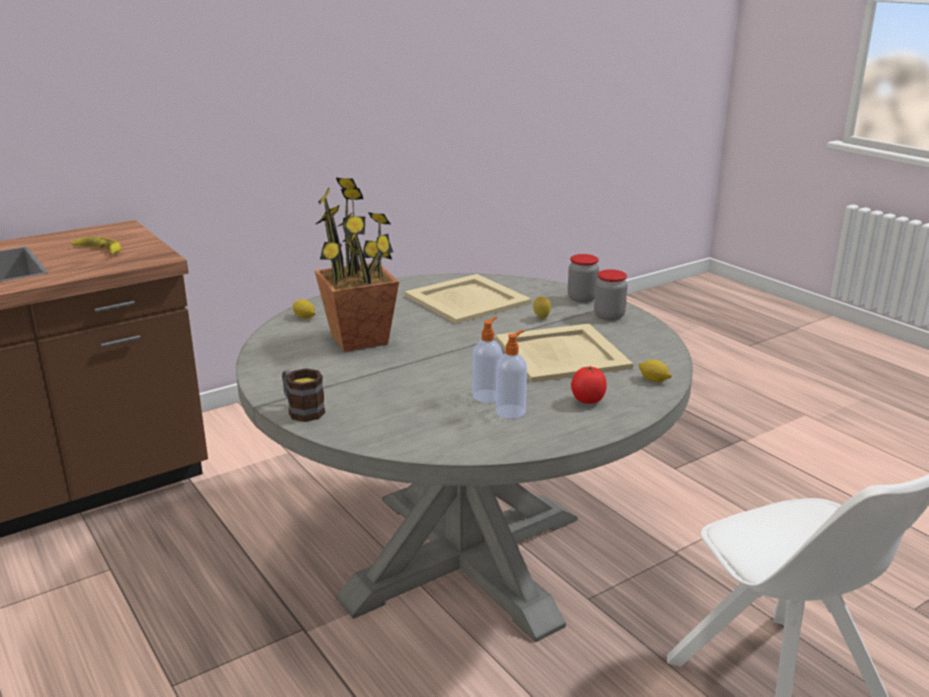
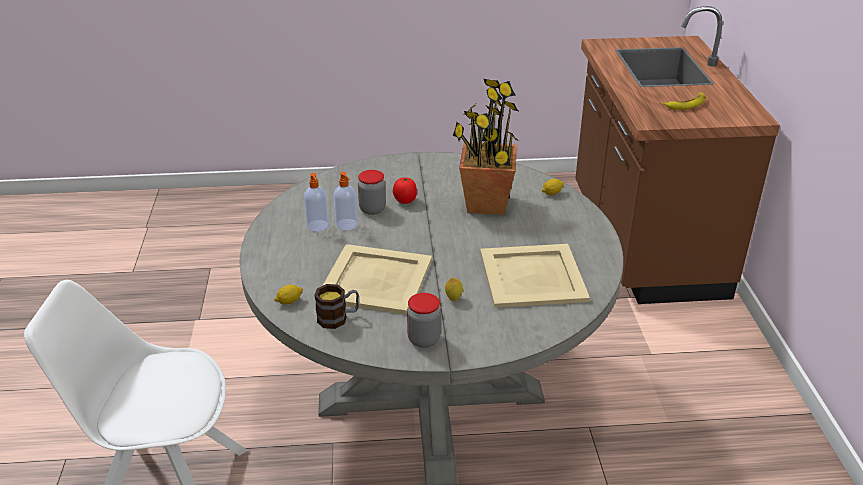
camera: 120 degrees right, 10 degrees up
mug [282,368,325,422] -> mug moved to [314,284,359,329]
jar [568,254,599,303] -> jar moved to [358,170,386,215]
tomato [571,366,607,404] -> tomato moved to [393,177,417,204]

